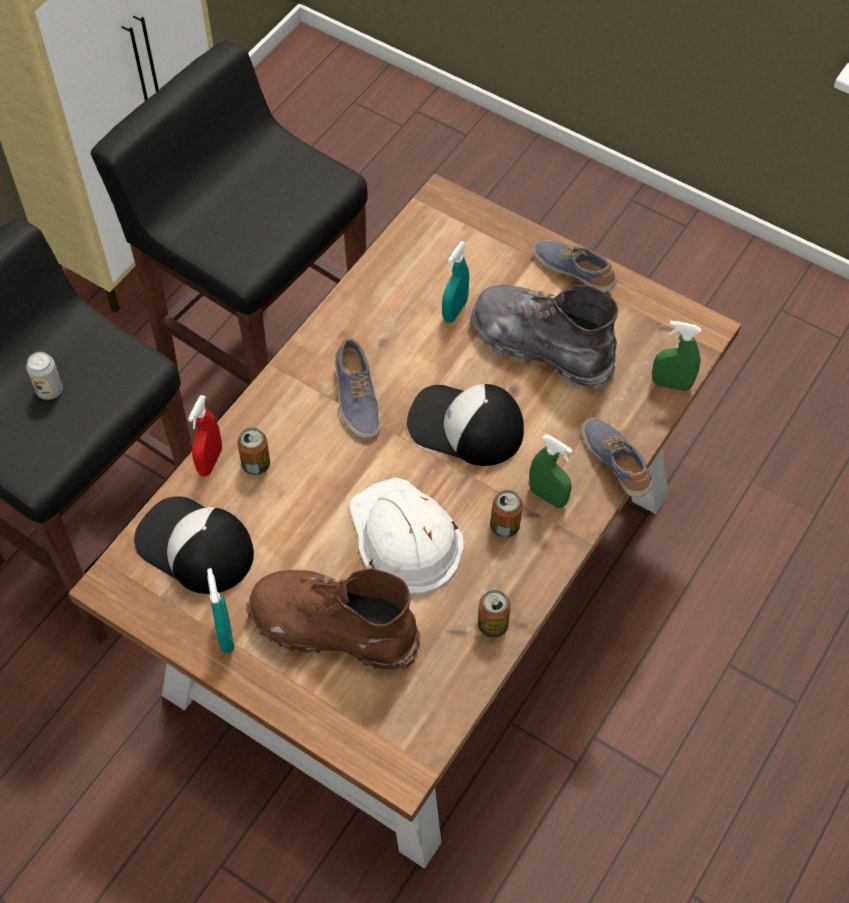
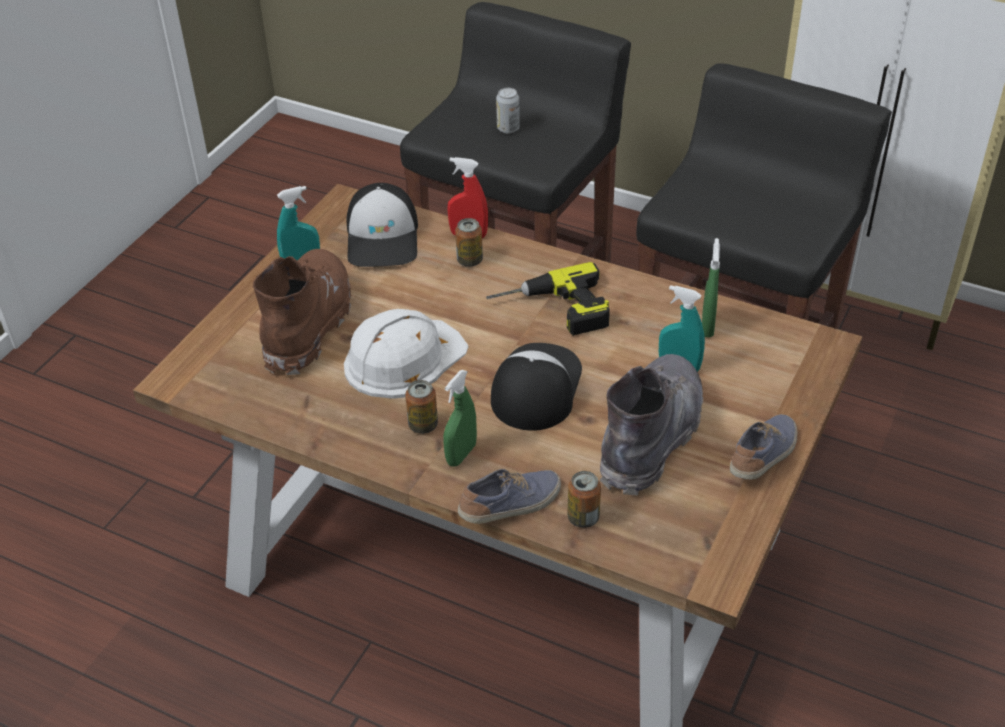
camera: 85 degrees right, 15 degrees down
cap [134,496,254,594] -> cap turned 150 degrees clockwise [346,183,418,267]
shoe [335,338,381,440] -> power drill [486,262,610,336]
can [478,590,511,638] -> can moved to [567,471,601,528]
green spray bottle [652,320,701,391] -> green spray bottle moved to [702,238,720,338]

